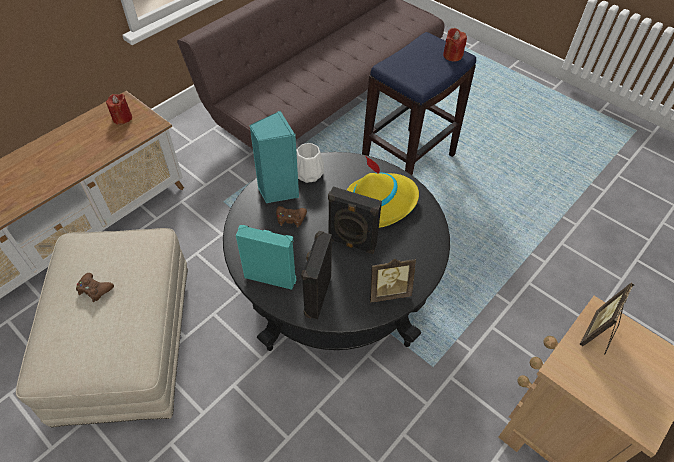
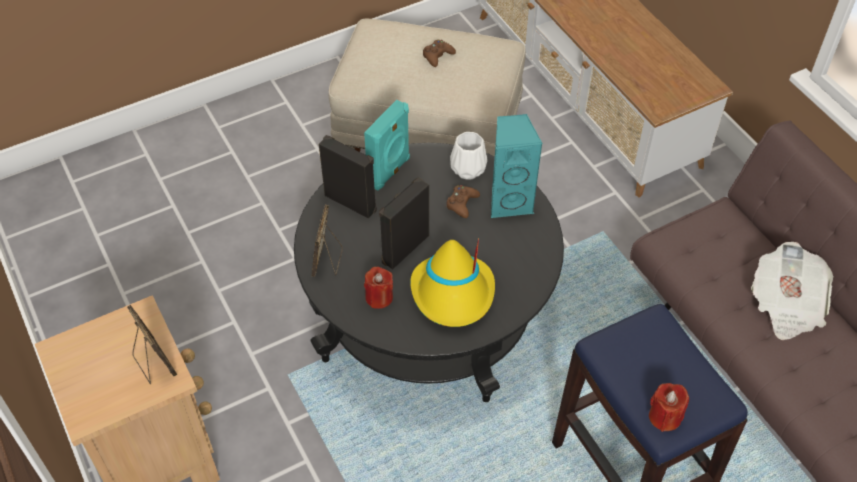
camera: 110 degrees right, 0 degrees up
red candle [106,94,132,125] -> red candle moved to [364,267,393,309]
white vase [296,143,324,183] -> white vase moved to [450,132,488,180]
none -> newspaper [751,242,833,340]

